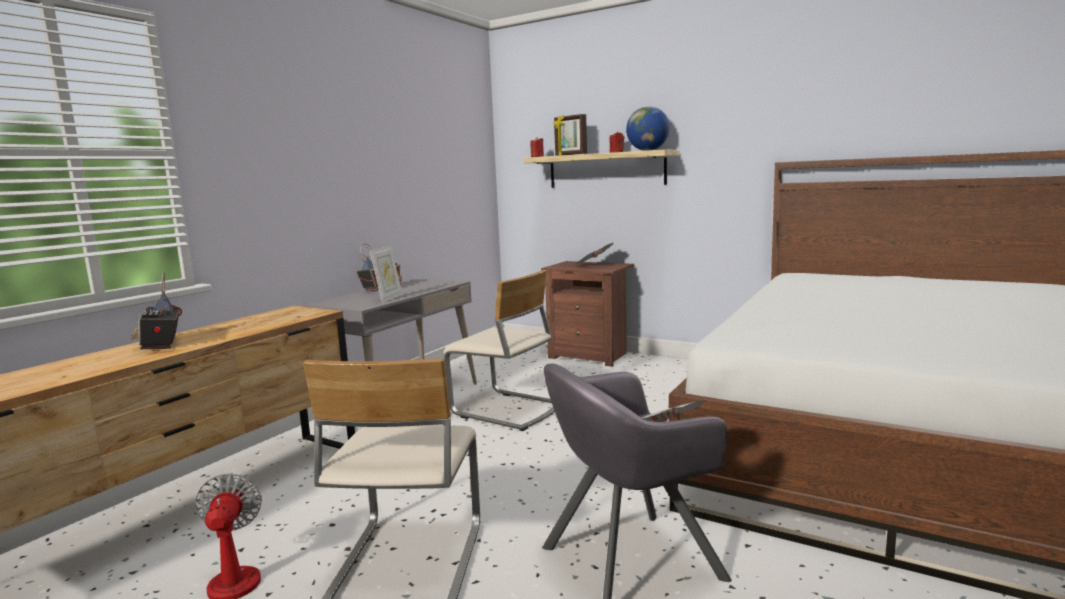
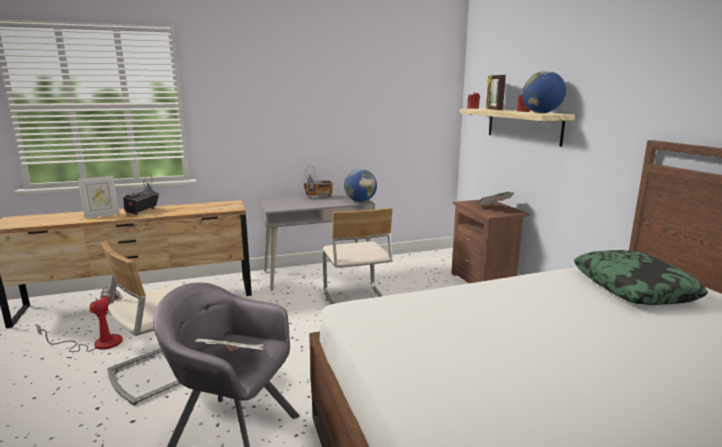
camera: 40 degrees right, 5 degrees up
picture frame [370,246,403,303] -> picture frame moved to [78,176,120,218]
none -> globe [344,169,377,202]
none -> pillow [574,250,708,305]

